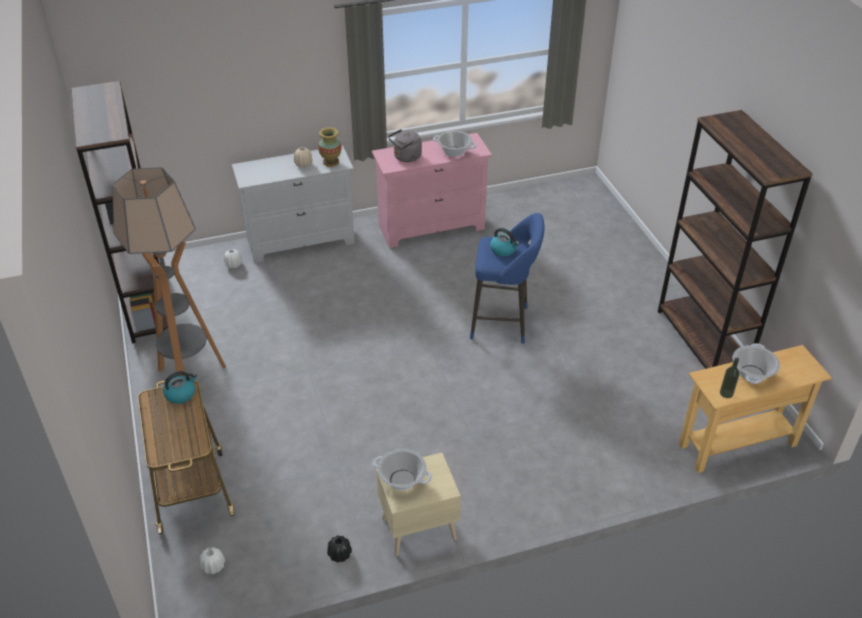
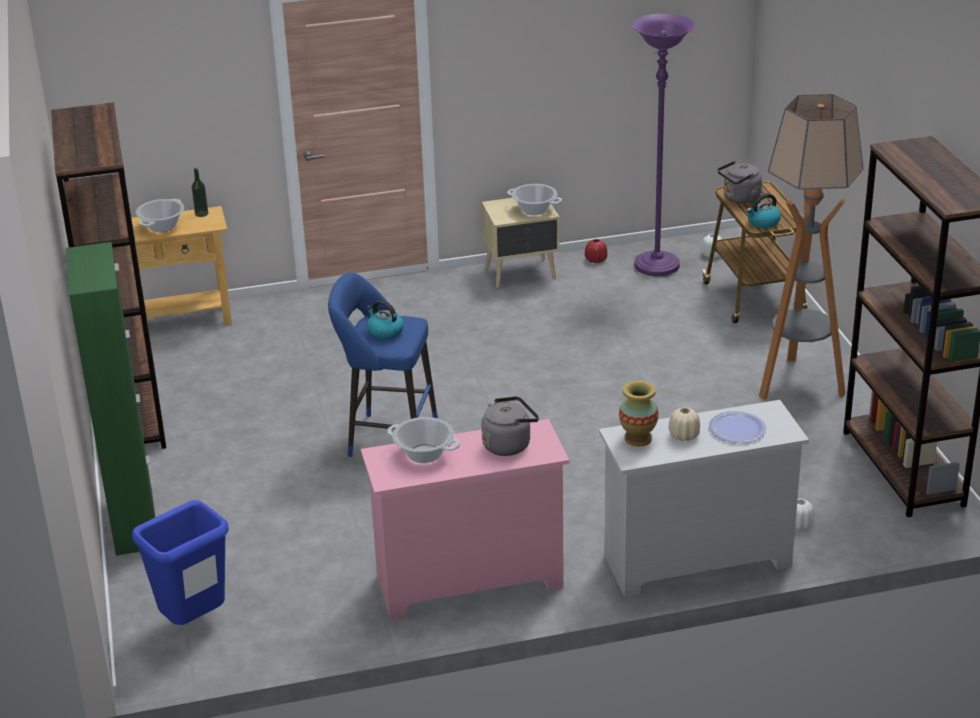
camera: 175 degrees left, 10 degrees down
black vase [327,535,352,562] -> red vase [585,239,607,263]
none -> green cabinet [66,242,155,556]
none -> blue trash can [132,500,229,625]
none -> purple floor lamp [632,14,695,276]
none -> plate [709,411,766,443]
none -> grey kettle [717,161,762,204]

